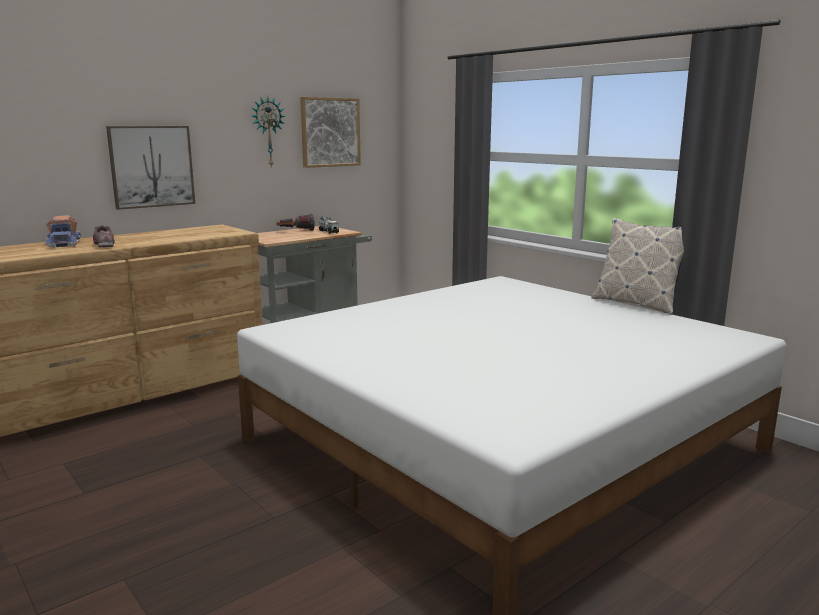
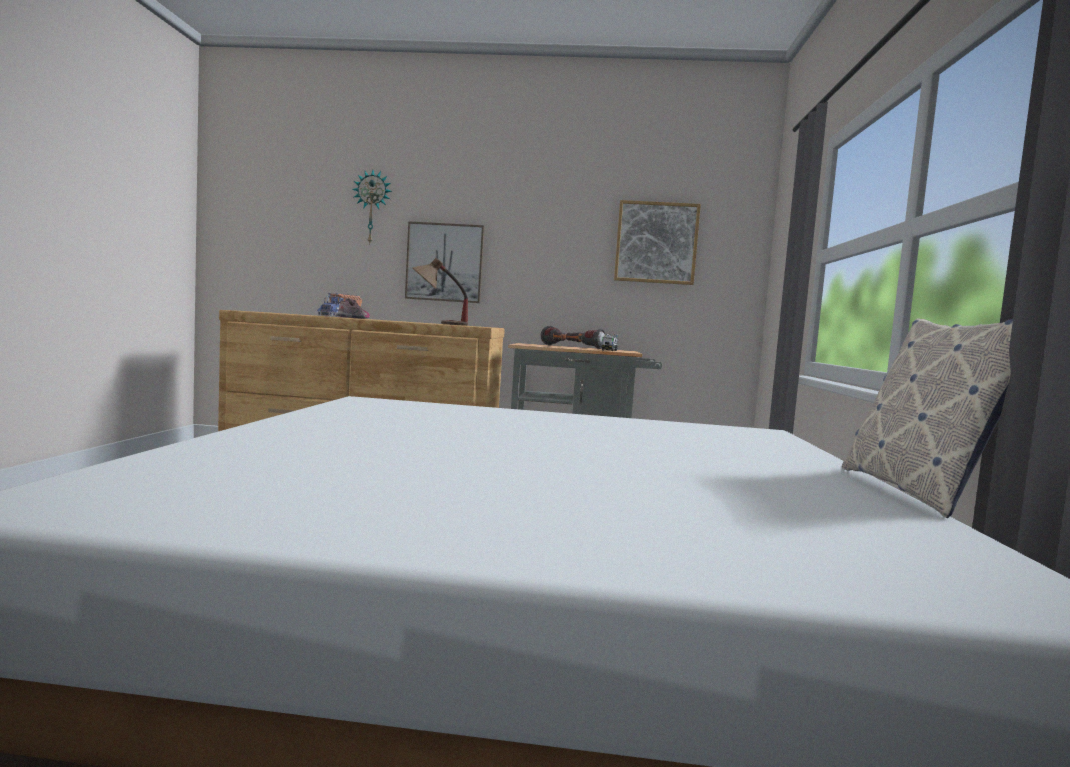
camera: 45 degrees right, 10 degrees down
wall clock [252,96,285,168] -> wall clock moved to [352,170,392,243]
none -> table lamp [412,258,468,326]
none -> flashlight [541,326,566,345]

